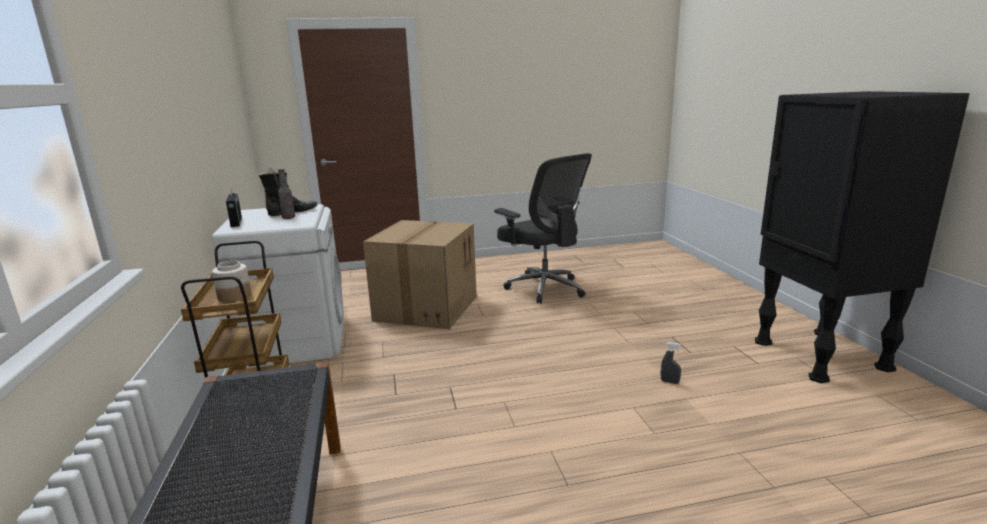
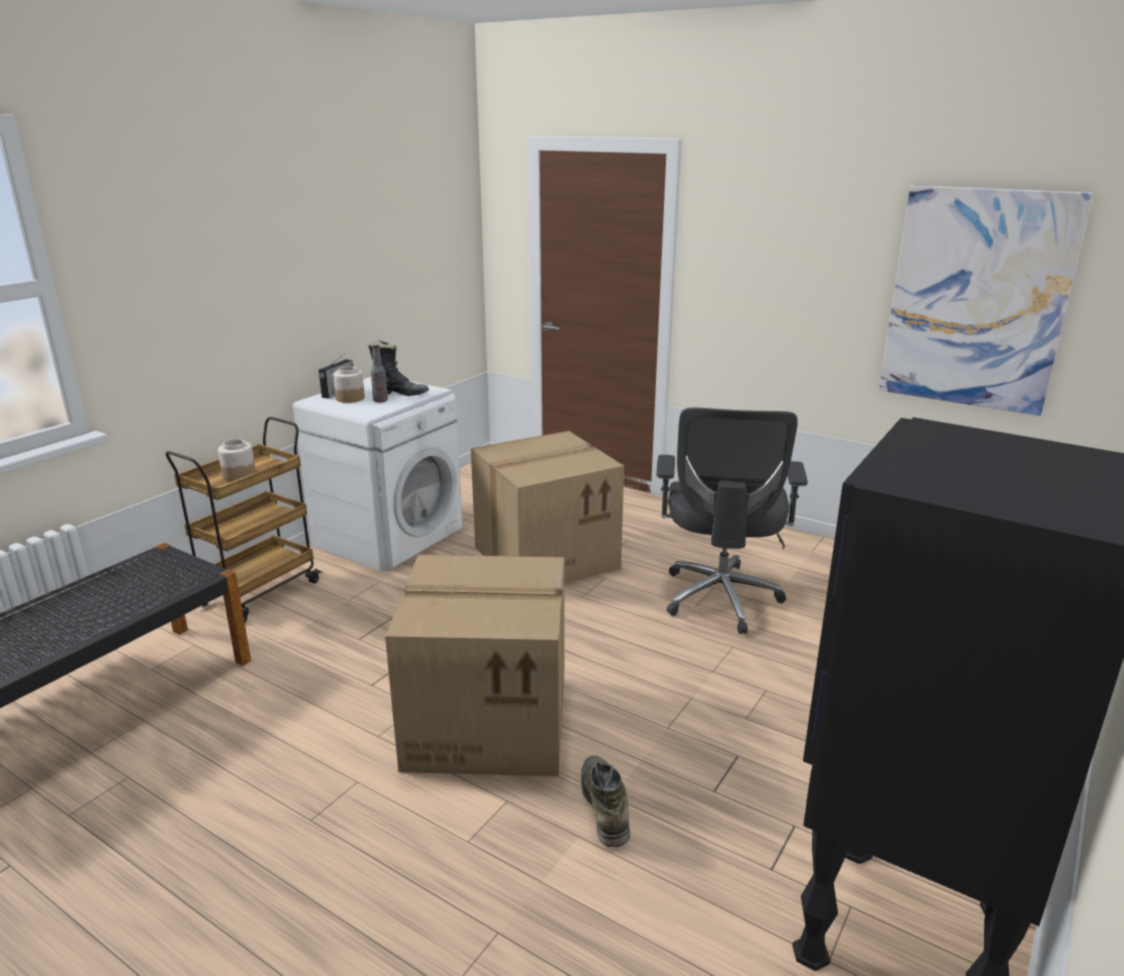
camera: 45 degrees right, 5 degrees up
grey spray bottle [661,342,681,384] -> green boot [581,755,630,847]
none -> jar [333,366,365,403]
none -> cardboard box [385,554,565,776]
none -> picture [879,185,1094,416]

